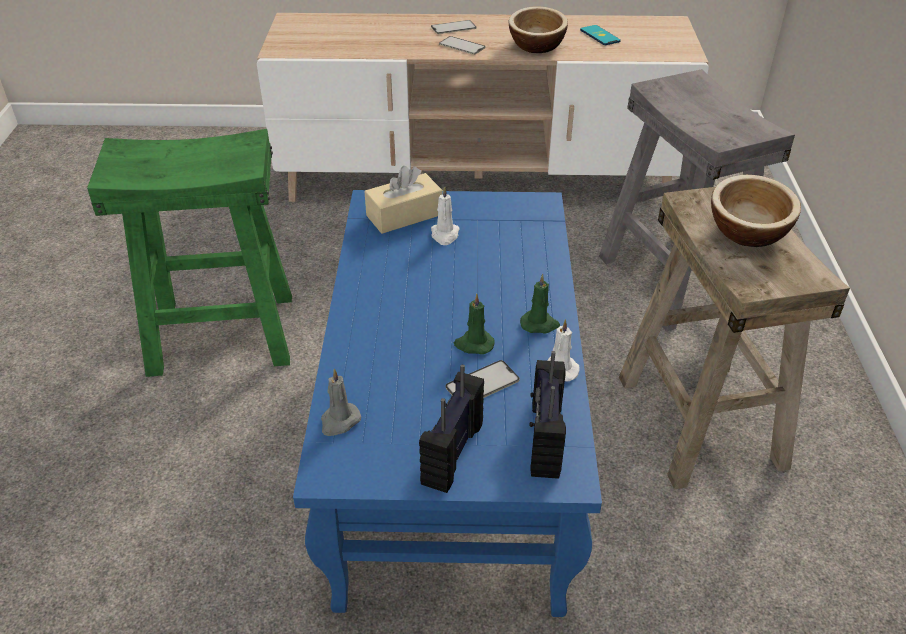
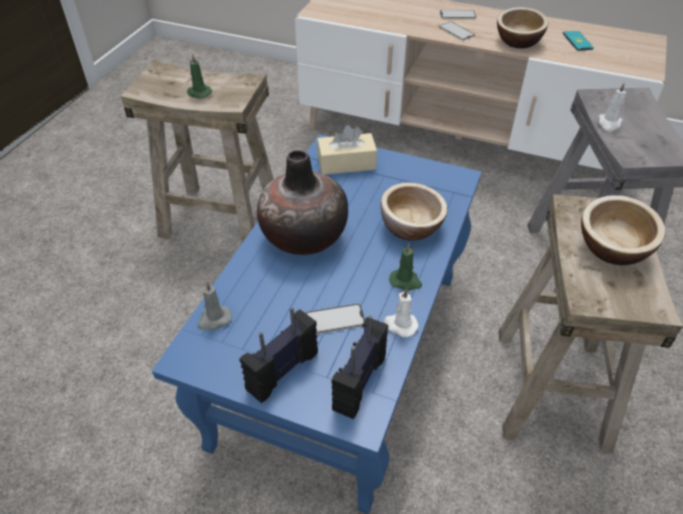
camera: 20 degrees right, 5 degrees up
green stool [87,129,292,377] -> beige stool [121,60,274,243]
white candle [431,186,460,245] -> white candle moved to [598,83,626,131]
green candle [454,294,495,354] -> green candle moved to [187,53,212,99]
none -> vase [257,150,348,255]
none -> bowl [381,183,447,241]

